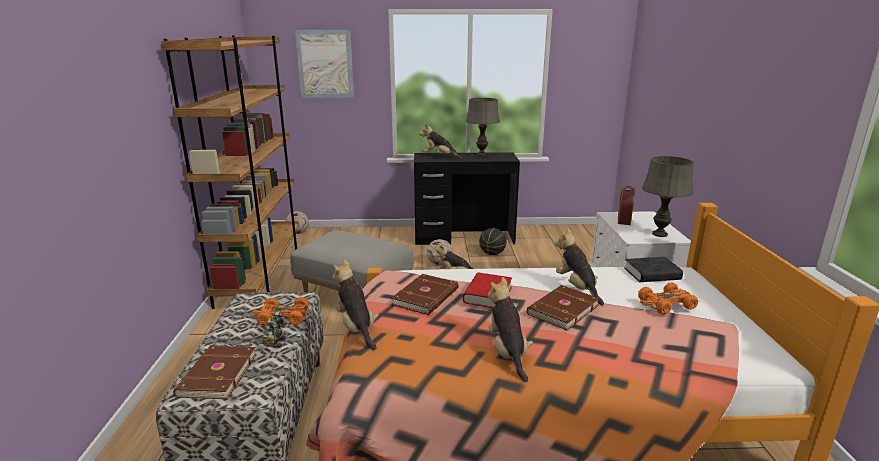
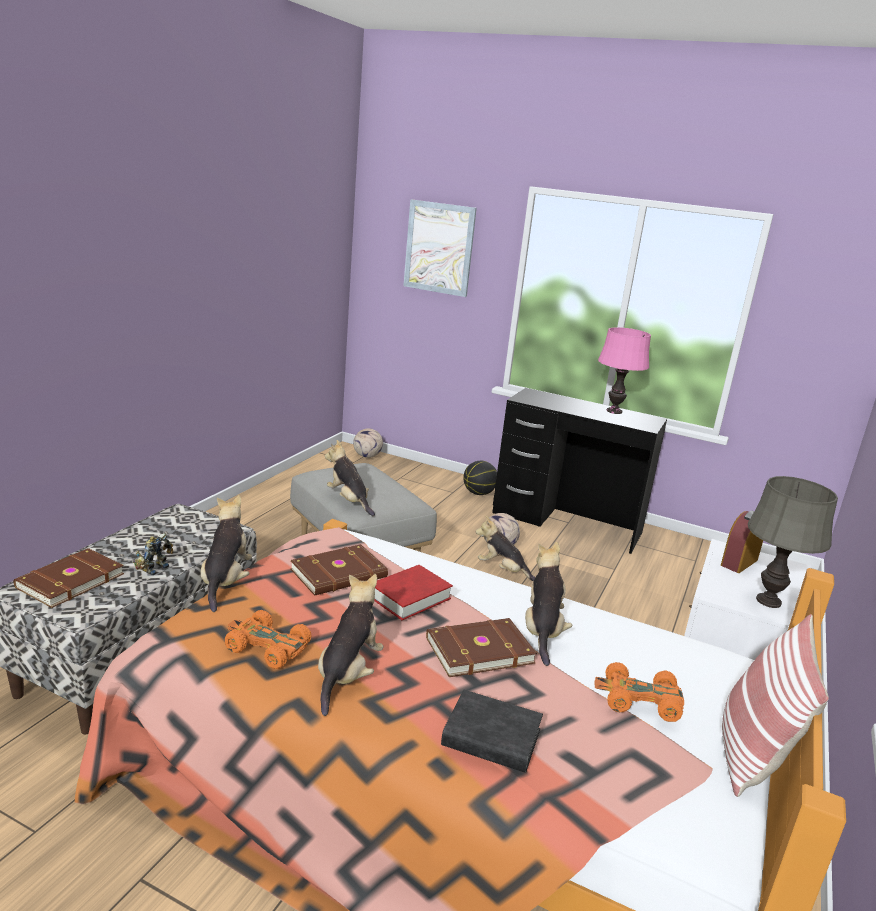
camera: 25 degrees right, 0 degrees up
brown bookcase [161,35,299,309] -> none
orange toy car [252,297,309,326] -> orange toy car moved to [225,610,311,669]
plush toy [419,123,462,158] -> plush toy moved to [325,440,375,516]
grey table lamp [466,98,500,156] -> pink table lamp [598,327,651,414]
basketball [479,228,507,255] -> basketball moved to [463,461,497,495]
black book [624,257,683,282] -> black book moved to [441,690,543,773]
none -> pillow [722,614,829,797]

